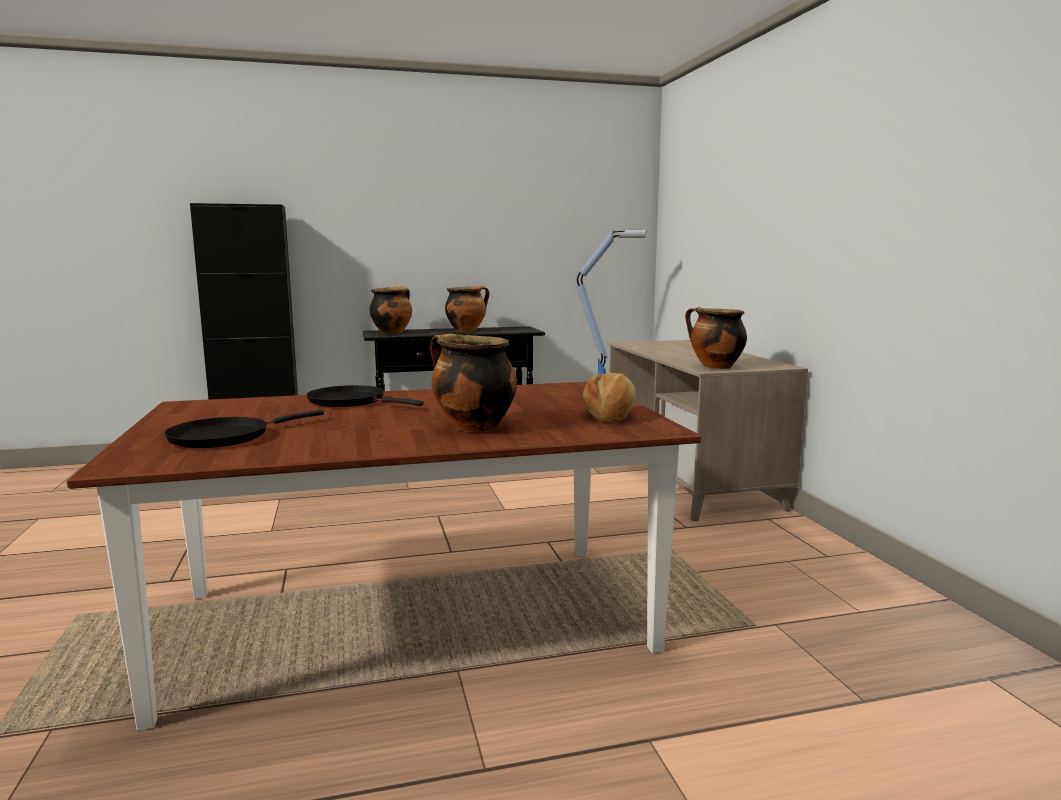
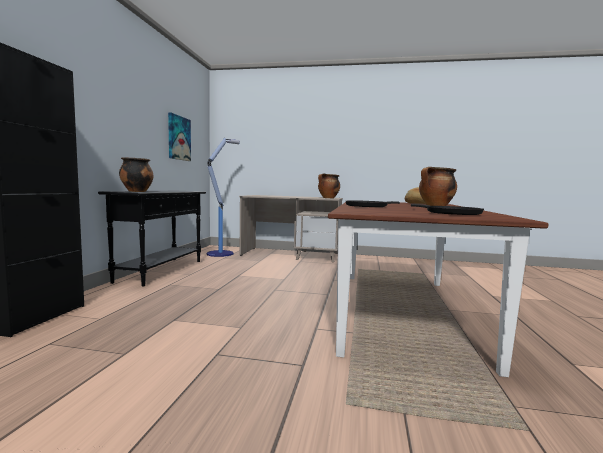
camera: 65 degrees left, 5 degrees down
cooking pot [445,286,490,332] -> none
none -> picture [168,113,191,161]

